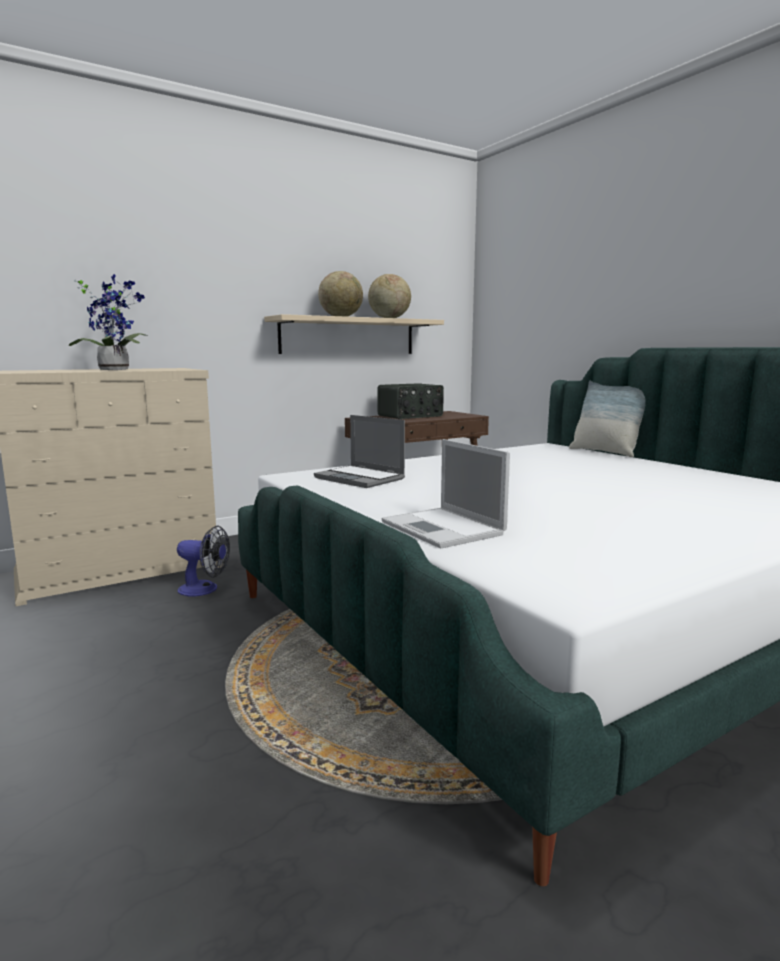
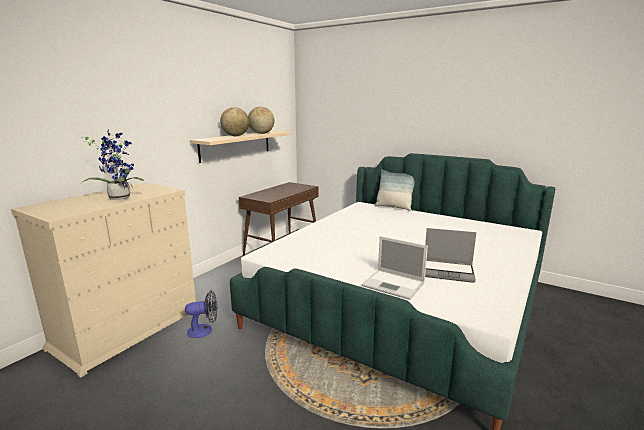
camera: 25 degrees left, 5 degrees up
laptop [314,415,405,488] -> laptop moved to [425,228,476,283]
radio [378,383,444,419] -> none

